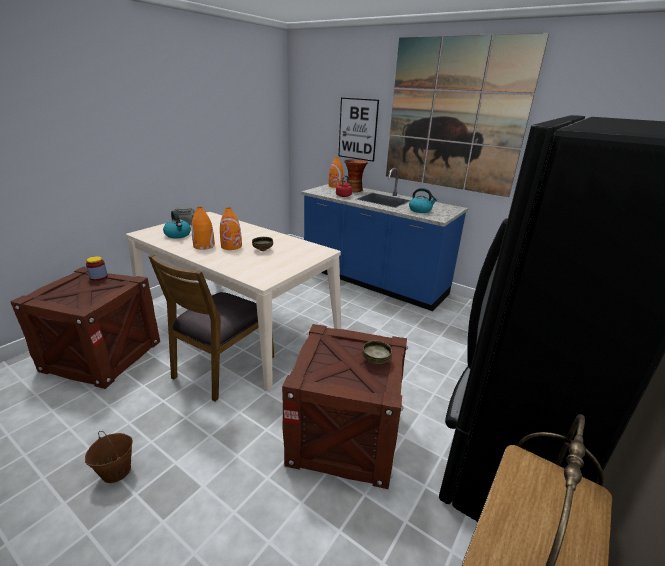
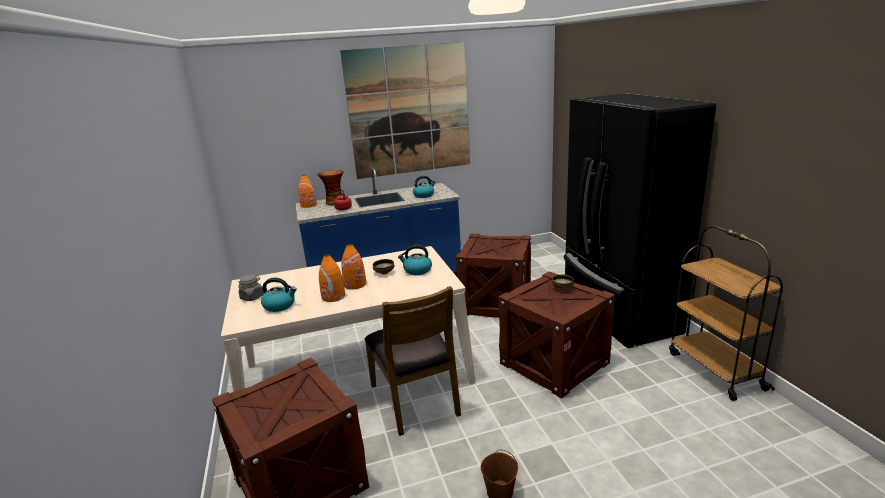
camera: 50 degrees left, 5 degrees down
jar [86,256,108,281] -> none
picture [339,98,379,162] -> none
none -> kettle [398,245,432,275]
none -> crate [456,234,531,318]

